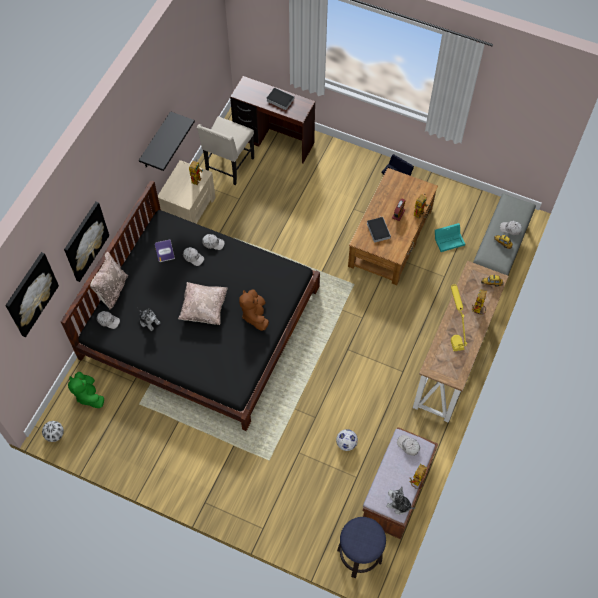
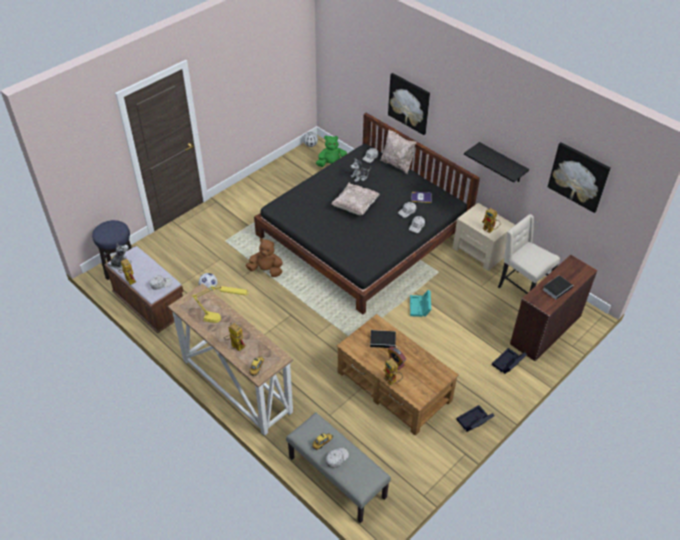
camera: 110 degrees right, 15 degrees down
picture [5,252,59,337] -> picture moved to [548,142,611,213]
brown plush toy [239,289,269,331] -> brown plush toy moved to [246,238,283,277]
turquoise storage box [435,223,465,252] -> turquoise storage box moved to [410,290,431,317]
none -> black storage box [492,348,527,374]

